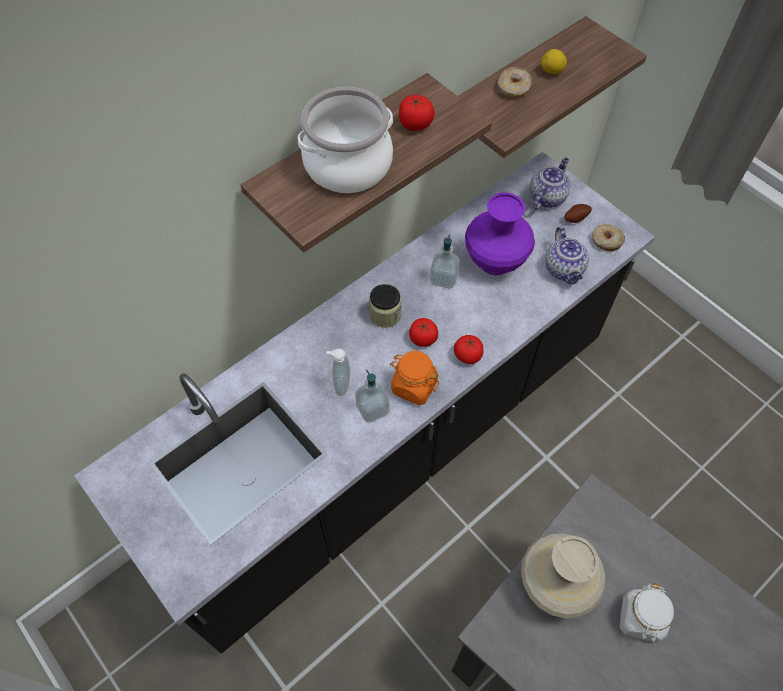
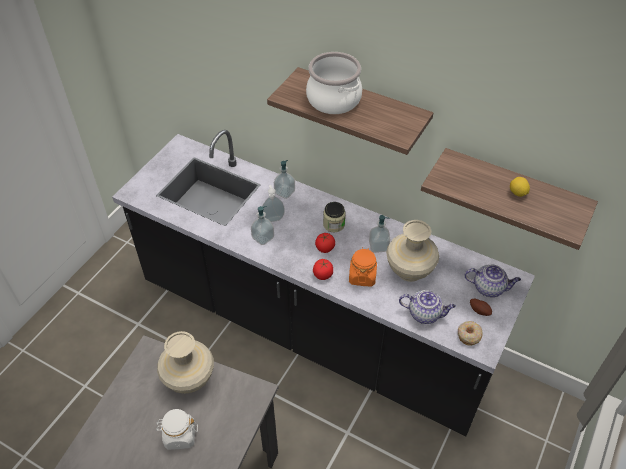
camera: 70 degrees right, 10 degrees down
orange jar [390,351,439,405] -> orange jar moved to [349,247,377,287]
tomato [399,95,435,131] -> none
purple vase [465,192,535,275] -> beige vase [386,220,439,282]
donut [498,67,532,98] -> none
teapot [545,227,589,285] -> teapot turned 135 degrees counterclockwise [399,290,456,324]
none -> soap dispenser [274,160,295,199]

